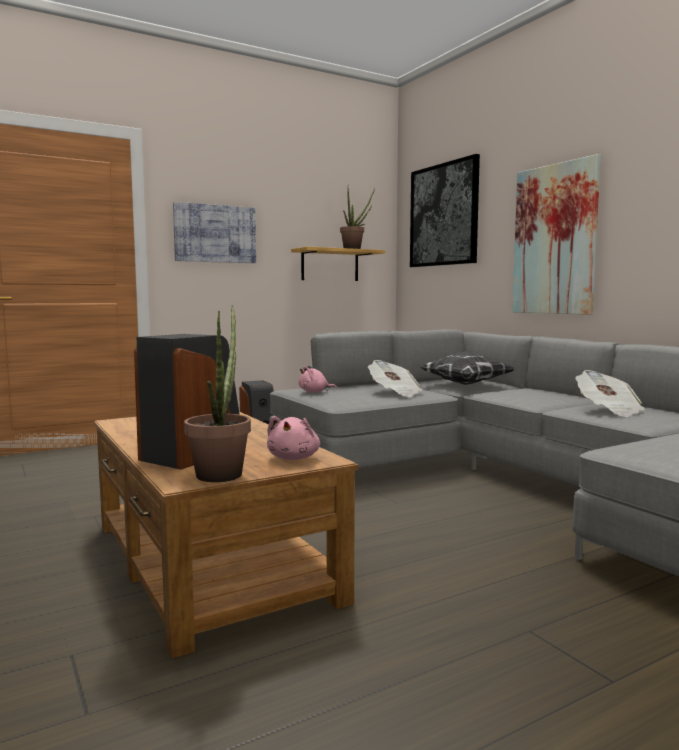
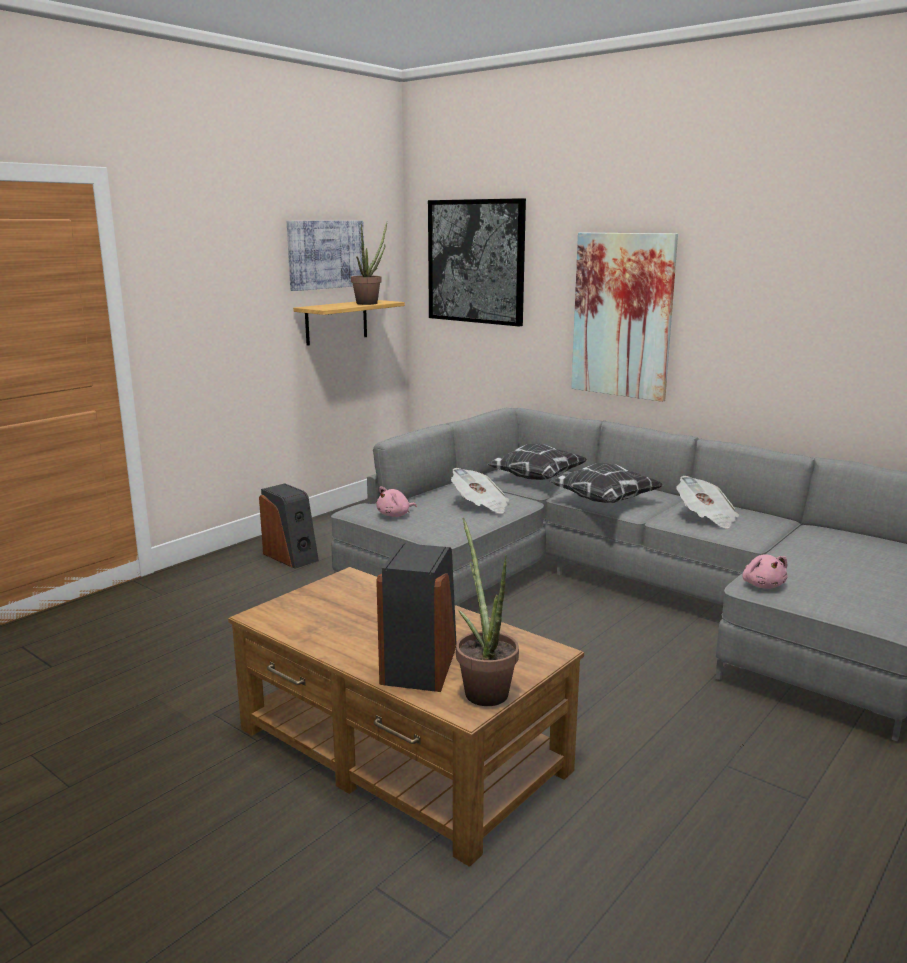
camera: 20 degrees left, 10 degrees up
picture [173,202,256,263] -> picture moved to [287,221,364,291]
pink plush toy [267,416,320,460] -> pink plush toy moved to [743,554,787,589]
none -> pillow [549,463,663,503]

